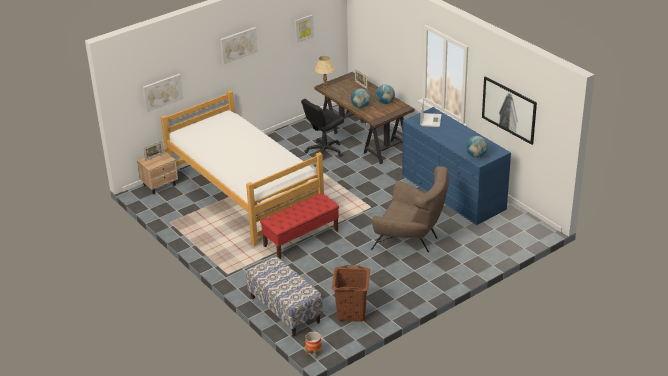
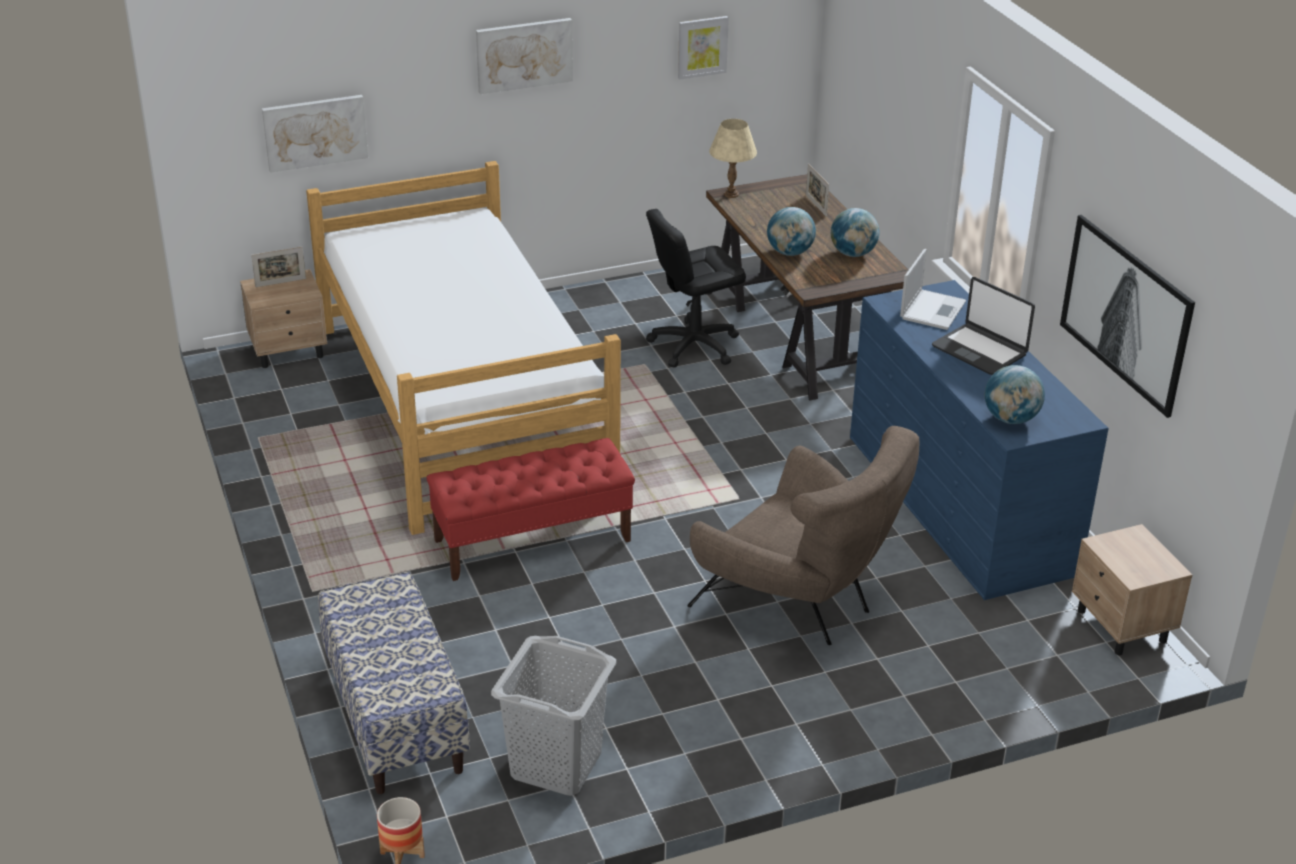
camera: 15 degrees right, 0 degrees up
brown laundry basket [332,265,370,322] -> grey laundry basket [491,636,616,796]
none -> laptop [932,277,1035,375]
none -> beige nightstand [1072,524,1192,655]

